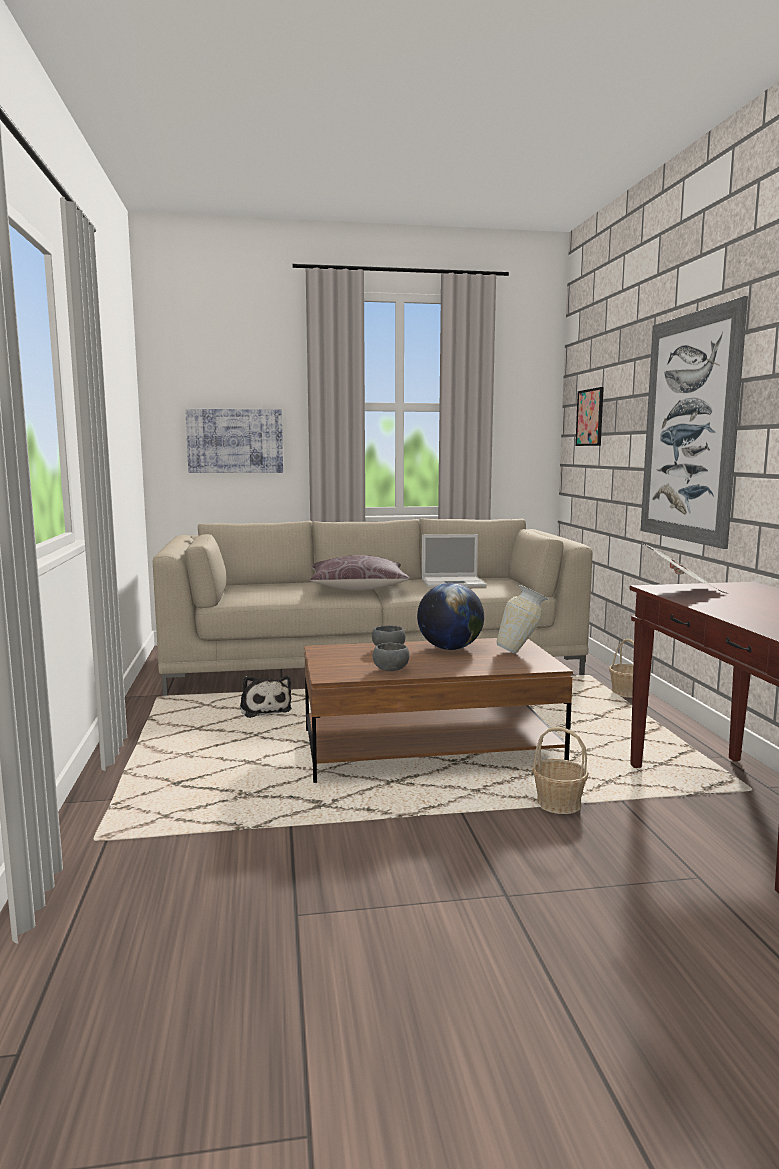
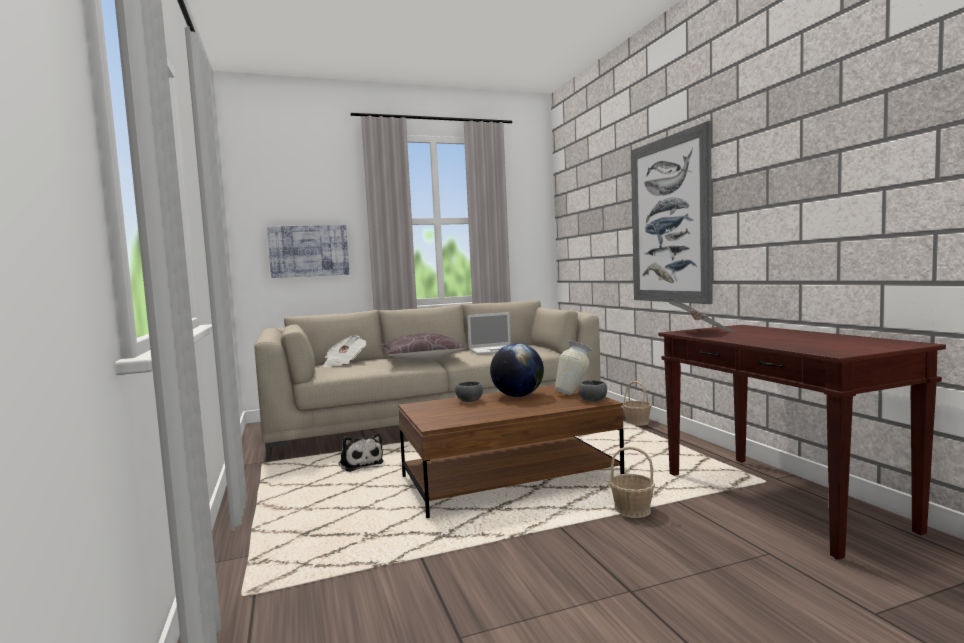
camera: 10 degrees left, 5 degrees down
grey bowl [373,643,409,671] -> grey bowl moved to [578,380,607,402]
picture [575,387,604,446] -> none
none -> newspaper [323,335,367,367]

